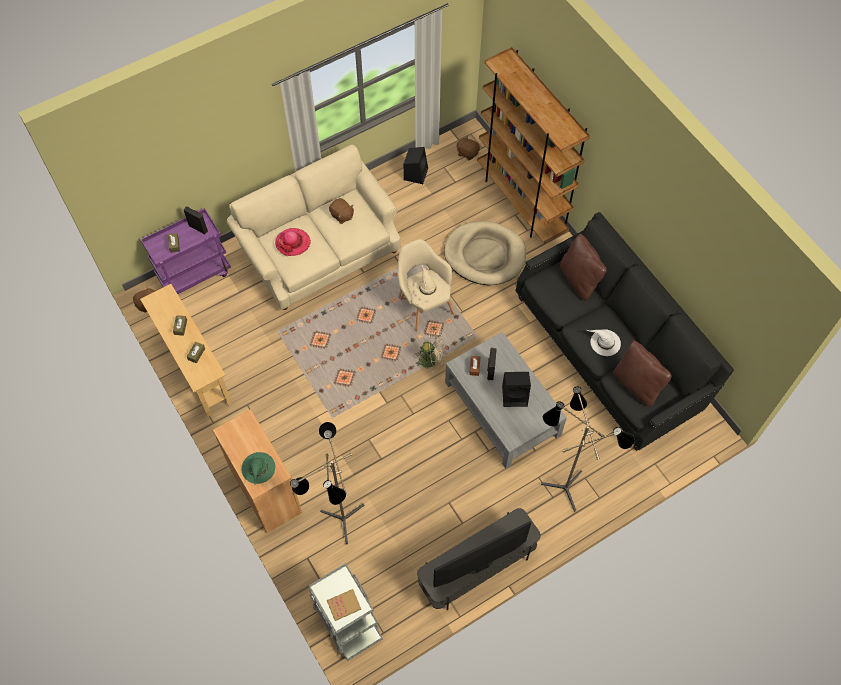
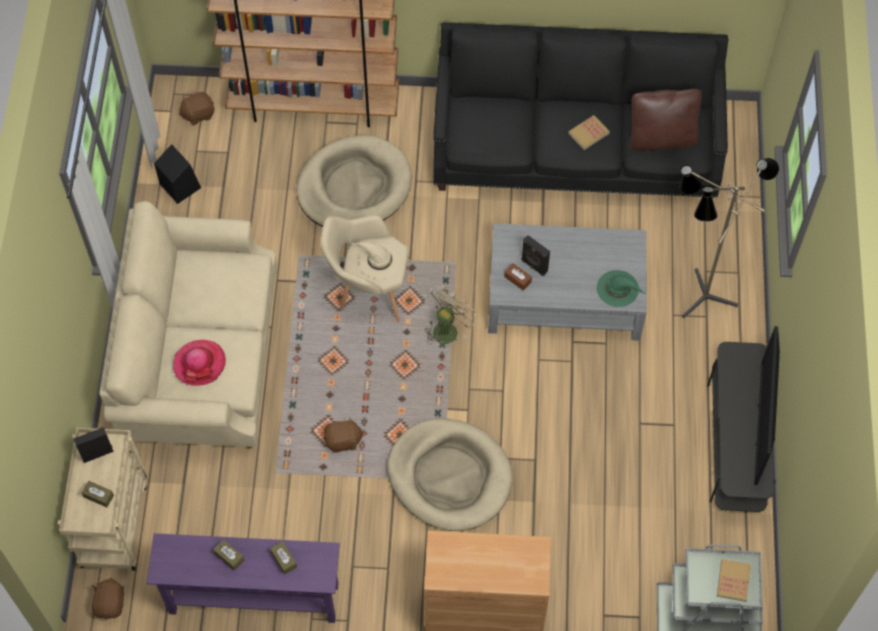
camera: 55 degrees left, 0 degrees up
beige console table [140,284,232,417] -> purple console table [147,533,340,623]
purple cart [141,208,231,294] -> beige cart [58,428,147,571]
green hat [242,452,275,484] -> green hat moved to [597,270,646,307]
floor lamp [290,422,365,544] -> none
brown plush toy [329,198,354,224] -> brown plush toy moved to [324,416,364,453]
black speaker [502,372,531,407] -> none
brown pillow [560,234,607,301] -> none
white hat [587,329,621,356] -> book [568,115,610,150]
none -> beige dog bed [387,418,513,531]

